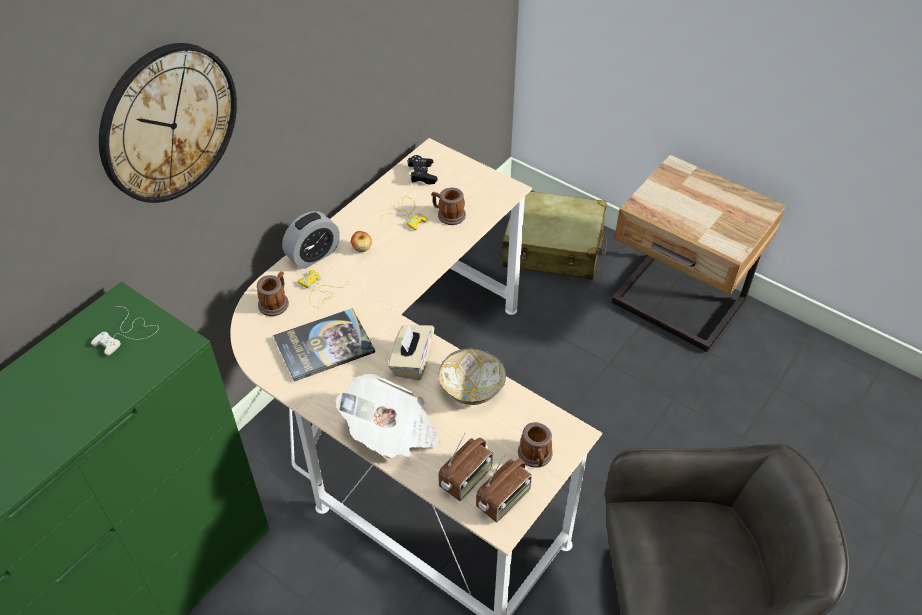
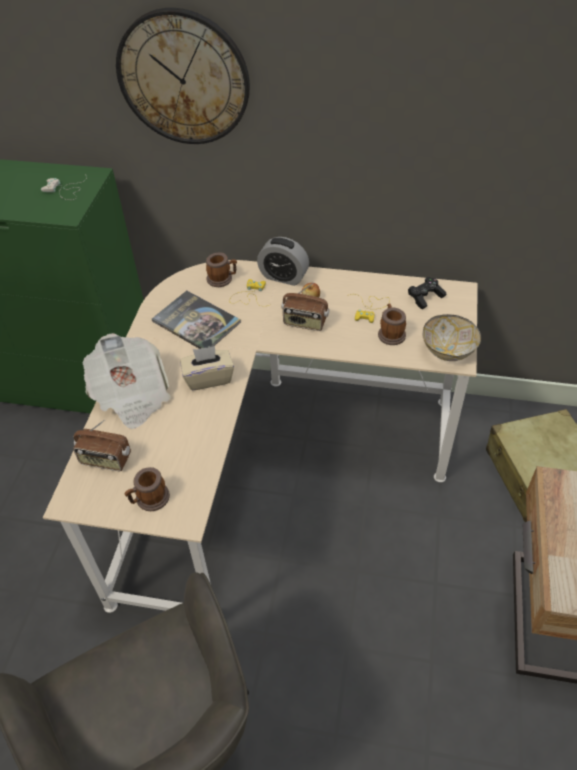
camera: 65 degrees right, 0 degrees up
bowl [438,348,506,405] -> bowl moved to [423,314,481,361]
radio [476,454,532,522] -> radio moved to [281,282,329,331]

